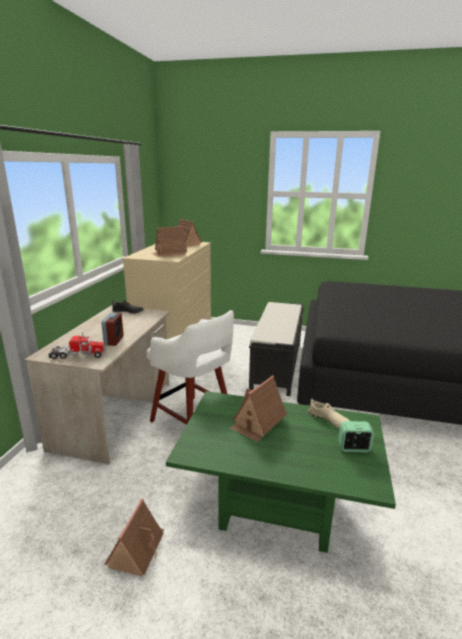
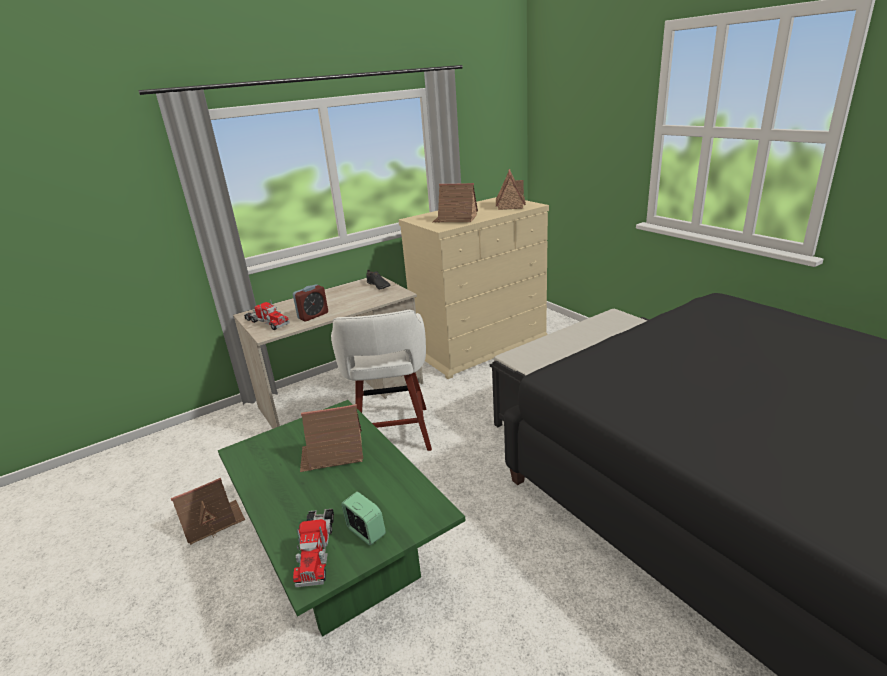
camera: 45 degrees right, 5 degrees up
beige shoe [308,398,350,428] -> none
none -> toy truck [293,509,334,587]

